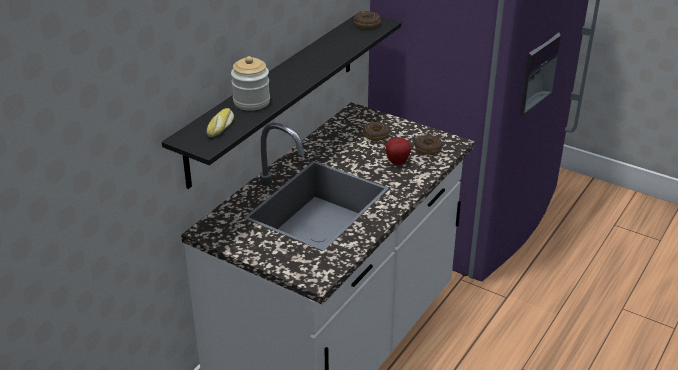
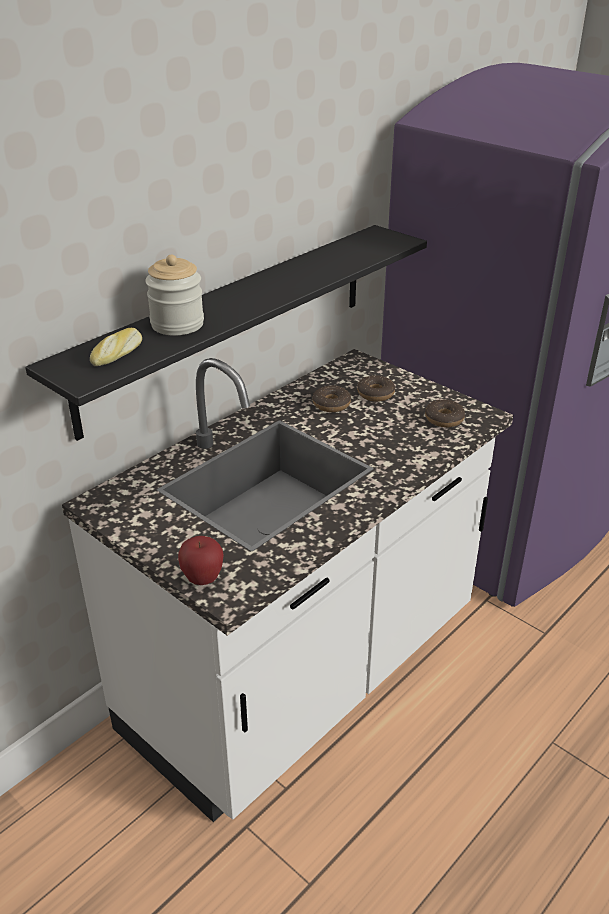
camera: 10 degrees right, 0 degrees up
donut [354,11,381,29] -> donut moved to [312,385,351,412]
apple [385,137,411,165] -> apple moved to [178,536,224,585]

